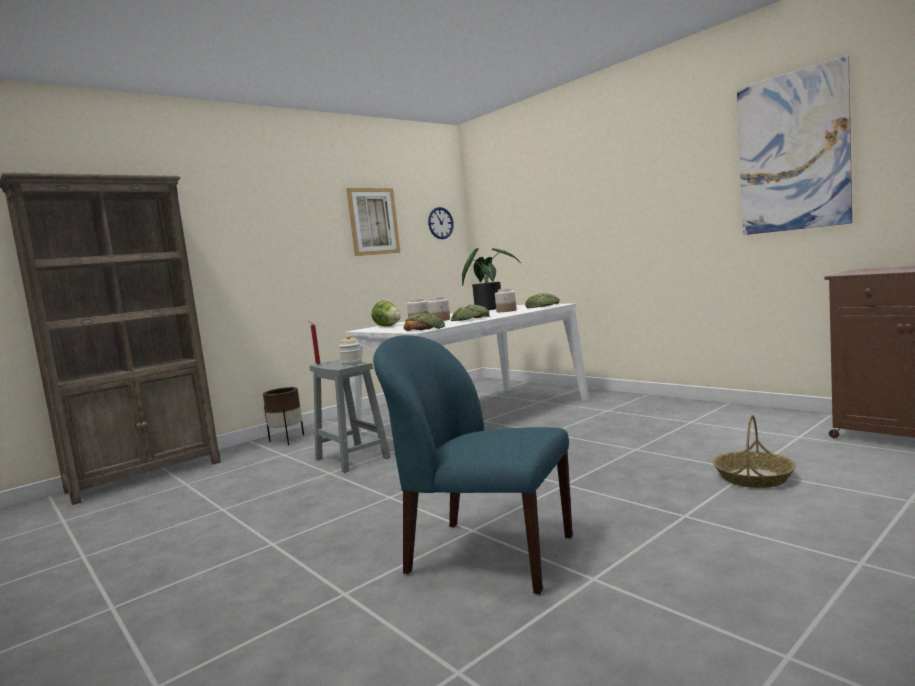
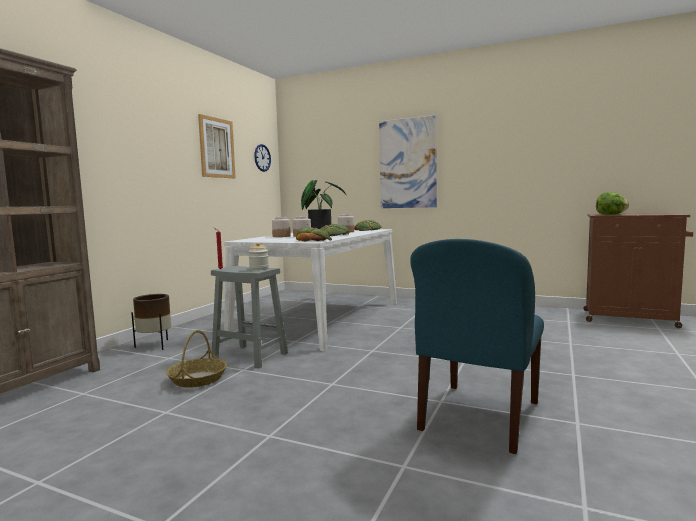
camera: 25 degrees left, 0 degrees up
lettuce [372,301,401,327] -> lettuce moved to [596,192,629,215]
blue chair [373,335,573,594] -> blue chair turned 60 degrees counterclockwise [410,239,544,454]
basket [713,415,796,488] -> basket moved to [166,330,227,388]
picture [737,56,852,235] -> picture moved to [379,115,437,208]

